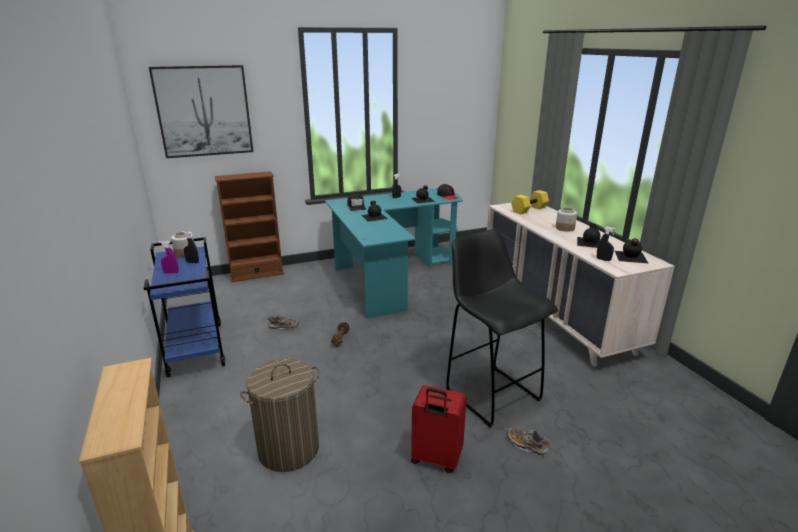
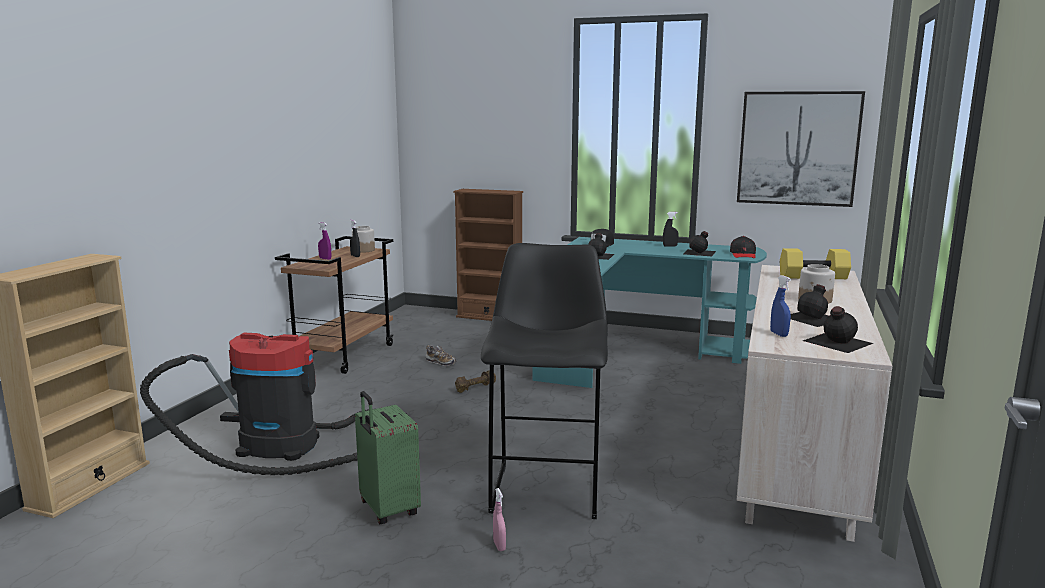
camera: 40 degrees right, 10 degrees down
blue cart [144,237,225,377] -> brown cart [275,236,393,374]
picture [149,65,253,158] -> picture moved to [737,91,865,207]
laundry basket [240,359,320,472] -> vacuum cleaner [140,333,410,475]
red suitcase [411,385,467,473] -> green suitcase [355,391,421,524]
shoe [507,428,549,456] -> pink spray bottle [493,488,506,551]
black spray bottle [597,227,616,261] -> blue spray bottle [770,275,791,337]

